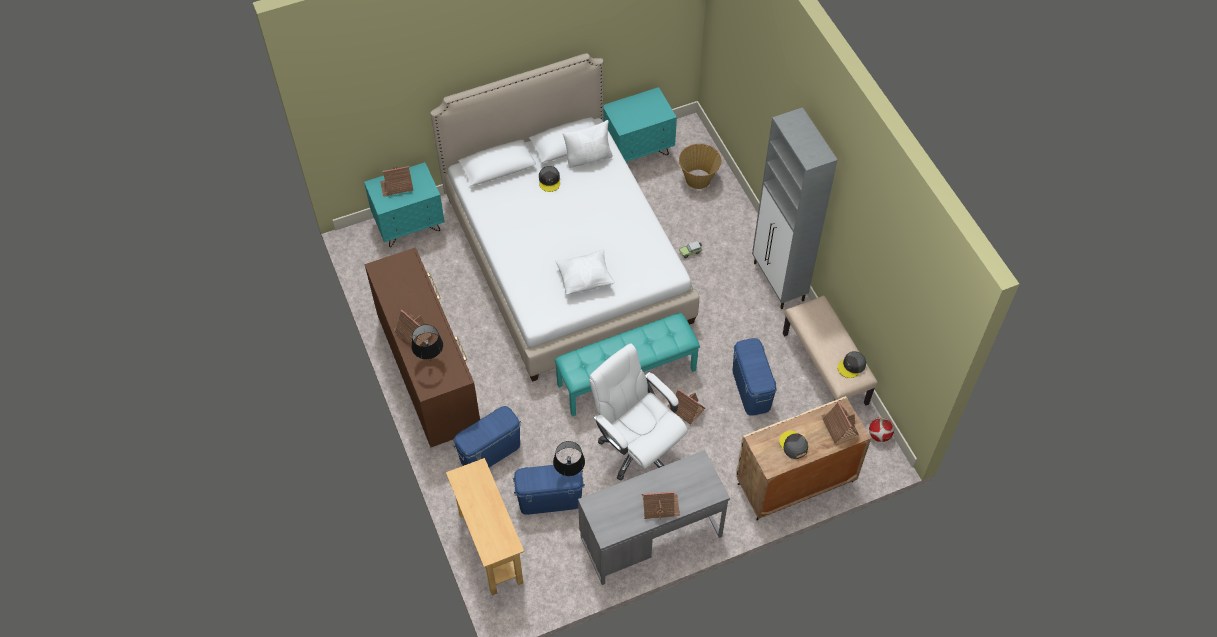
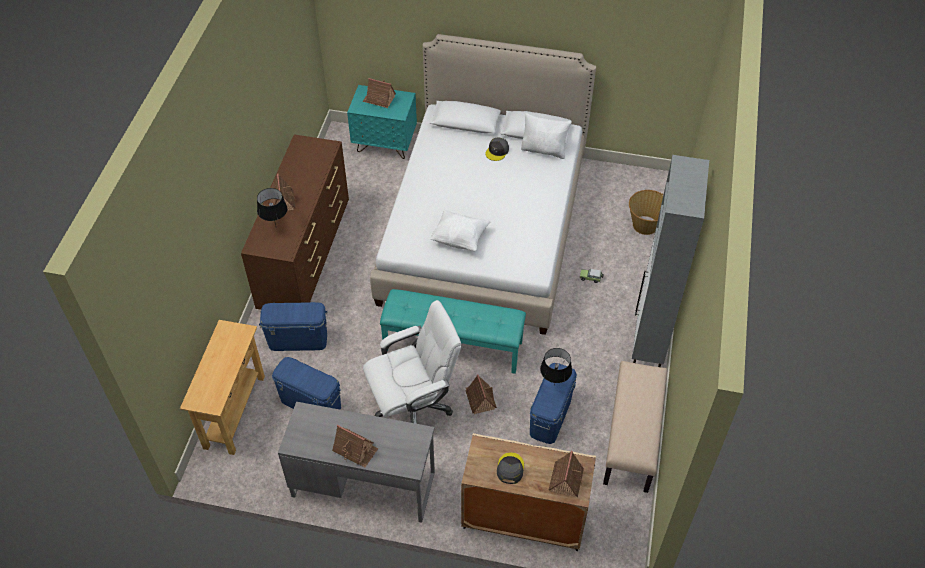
camera: 35 degrees right, 5 degrees down
black table lamp [553,441,585,476] -> black table lamp moved to [540,348,572,385]
white office chair [589,343,688,480] -> white office chair turned 75 degrees clockwise [363,300,462,424]
turquoise nightstand [603,87,677,163] -> none
grey cap [837,351,866,378] -> none
football [869,417,894,442] -> none

